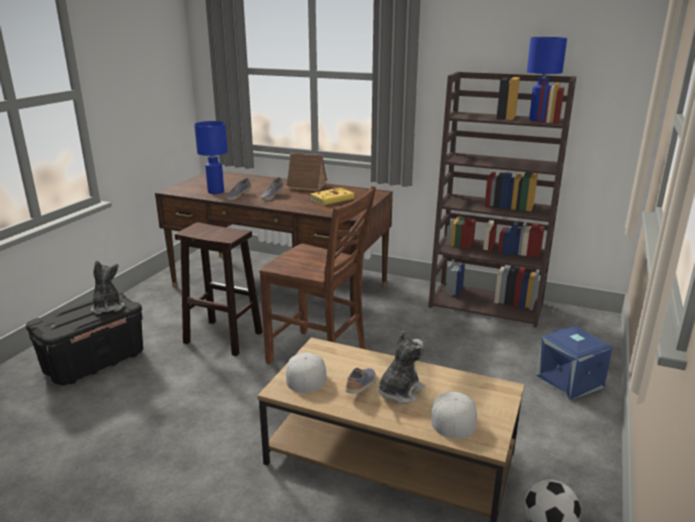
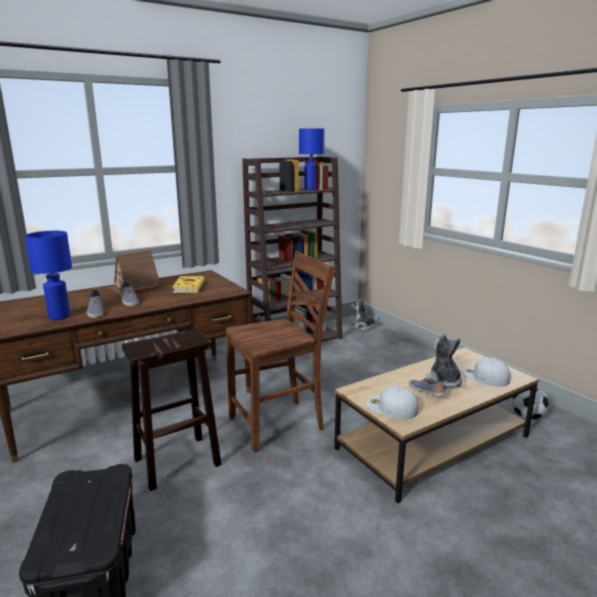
camera: 55 degrees left, 5 degrees down
plush toy [91,260,124,314] -> plush toy moved to [350,299,380,330]
blue storage box [536,326,612,400] -> none

